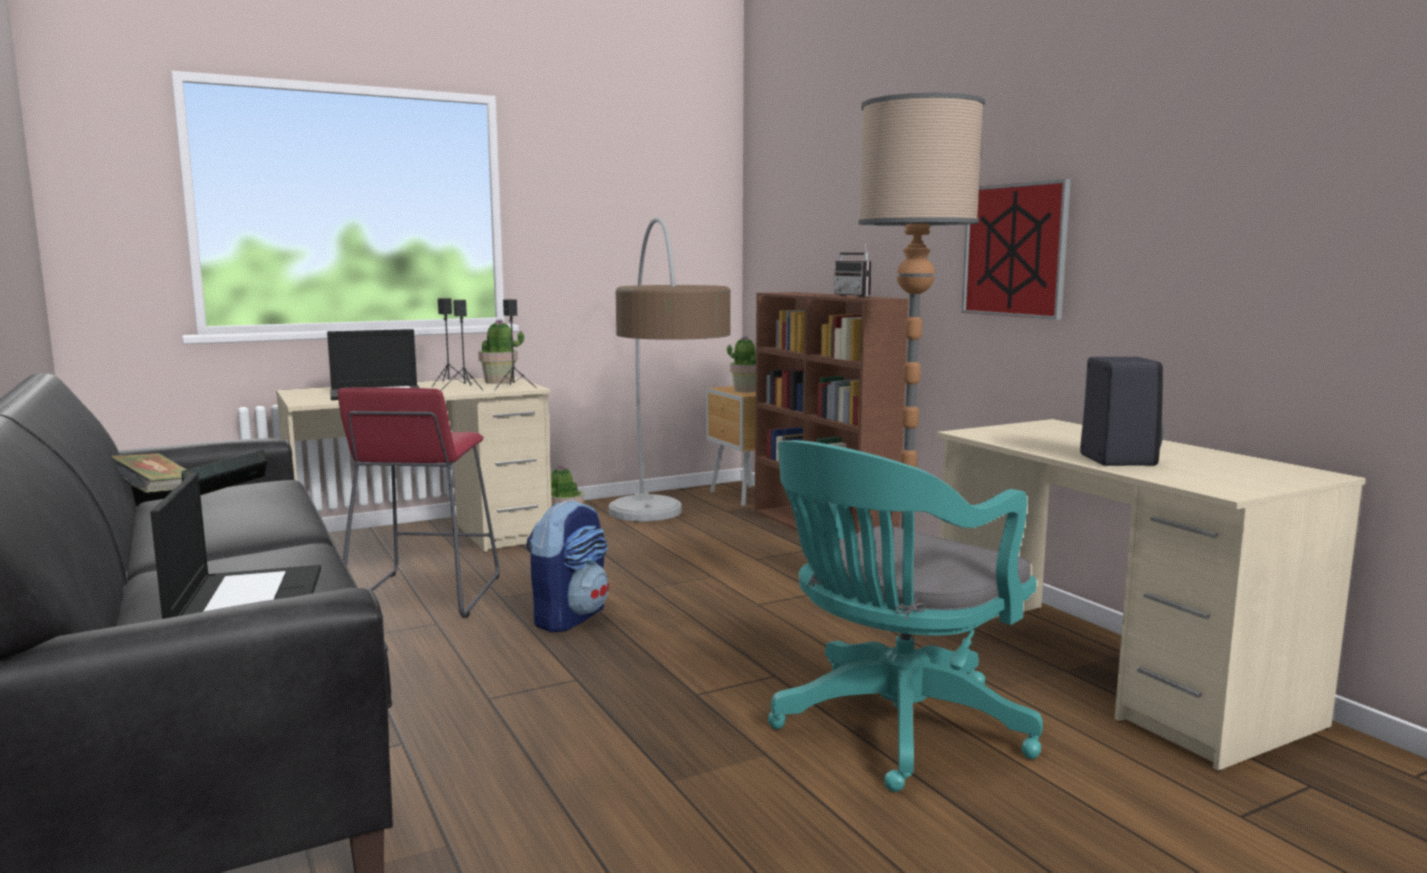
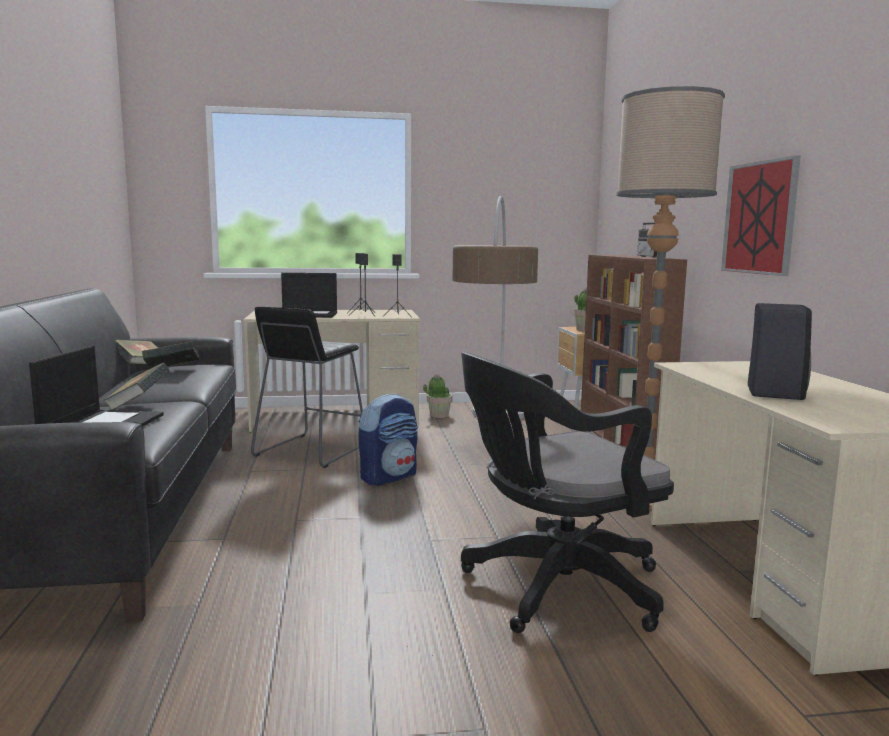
camera: 20 degrees right, 0 degrees up
red stool [337,387,499,618] -> black stool [251,307,363,468]
potted plant [478,319,524,384] -> none
turquoise office chair [768,440,1043,792] -> black office chair [461,353,674,633]
none -> book [103,363,170,410]

